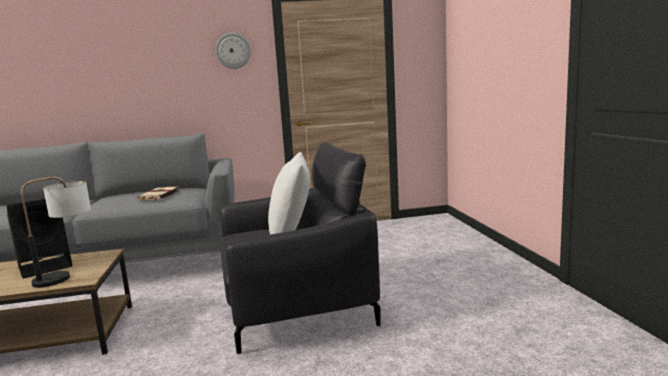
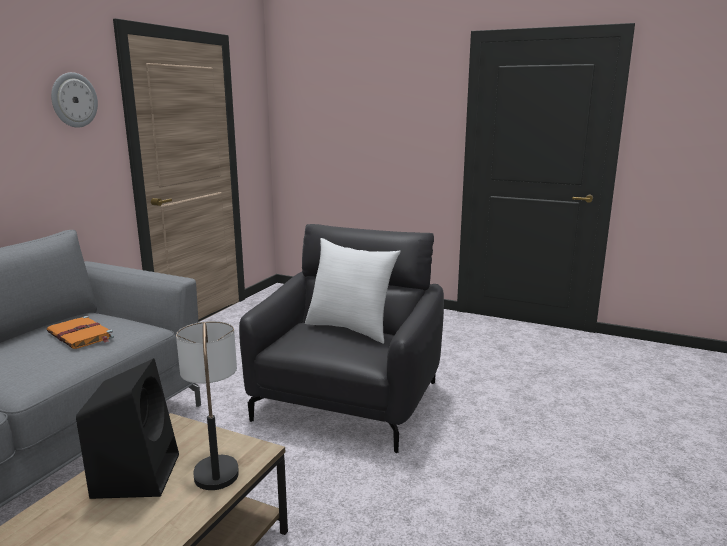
camera: 55 degrees left, 5 degrees up
beige book [137,186,180,201] -> orange book [47,316,114,349]

